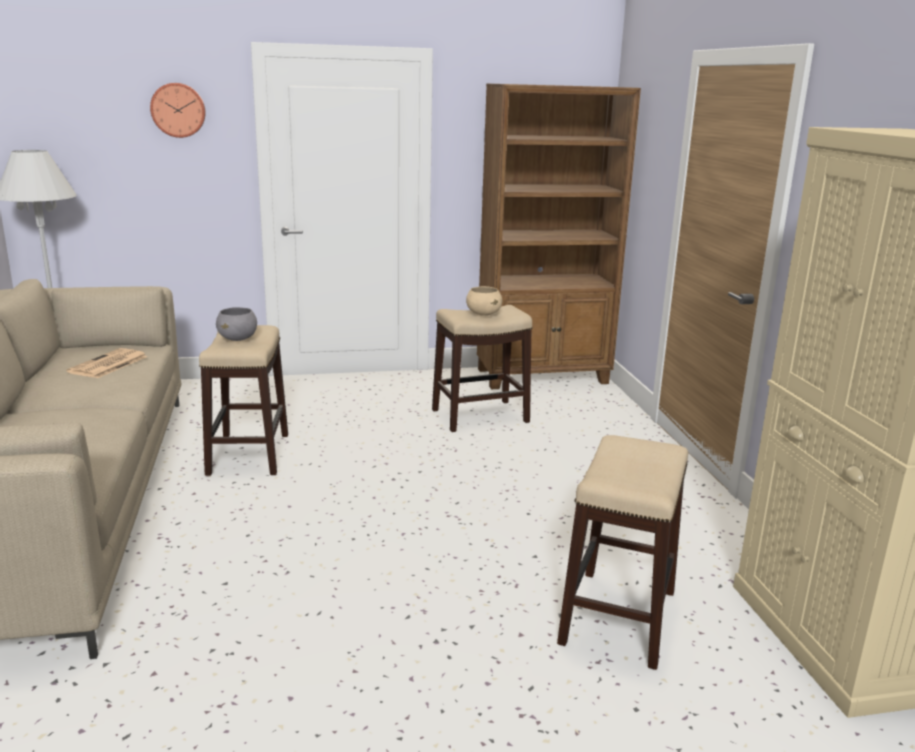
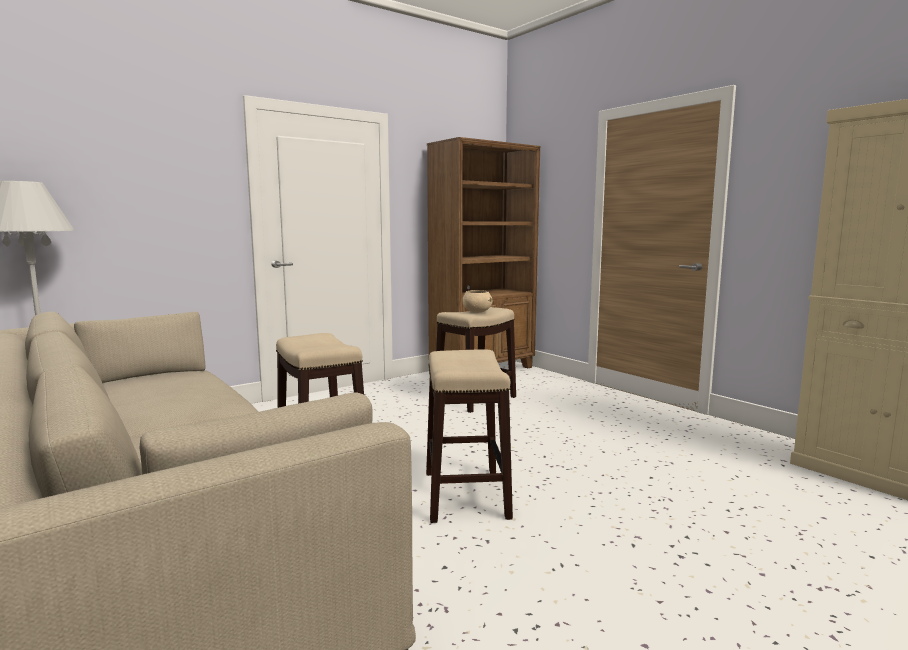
camera: 25 degrees left, 10 degrees down
newspaper [66,348,148,378] -> none
wall clock [150,83,206,138] -> none
grey bowl [216,307,257,341] -> none
stool [557,435,688,670] -> stool moved to [426,349,513,523]

